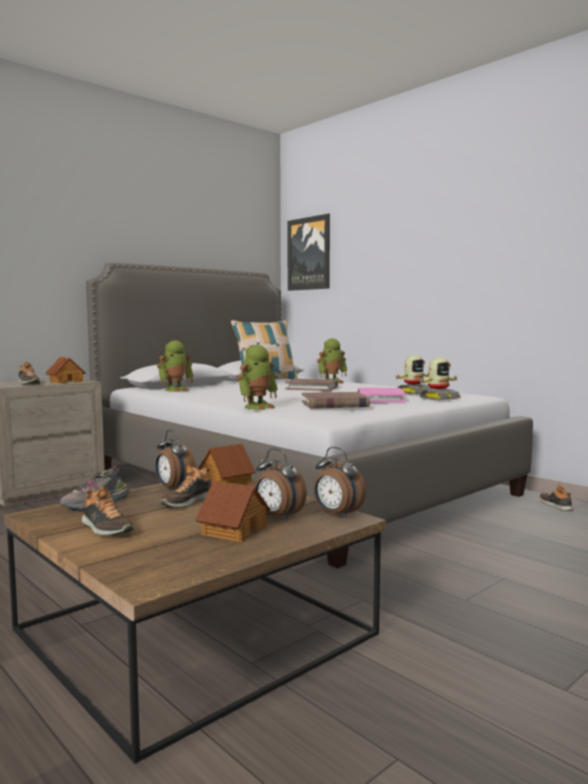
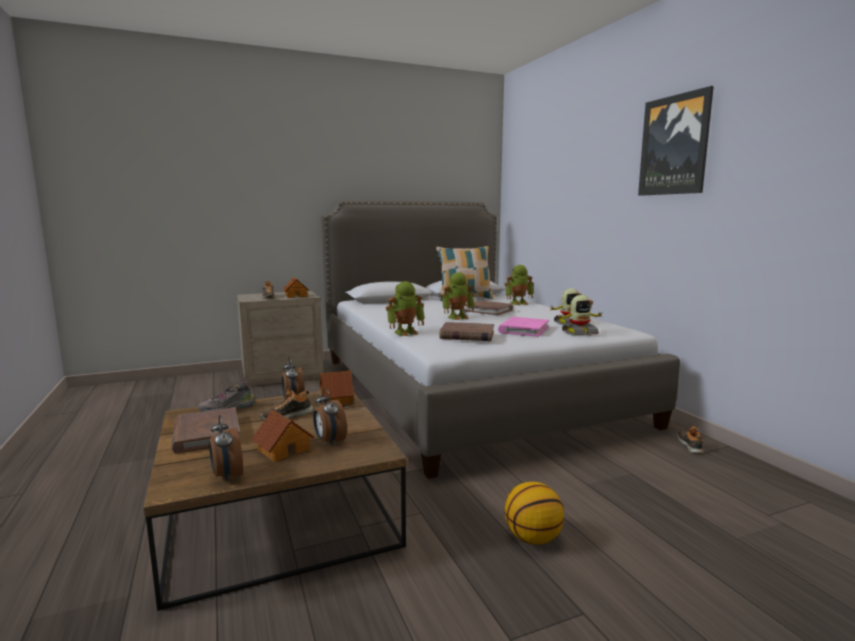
camera: 20 degrees right, 5 degrees up
shoe [82,487,134,535] -> brown book [171,407,241,454]
toy robot [157,340,193,392] -> toy robot moved to [441,272,475,320]
picture [288,214,330,291] -> picture moved to [638,86,714,196]
alarm clock [314,447,366,518] -> alarm clock moved to [209,414,243,482]
none -> basketball [505,482,564,545]

